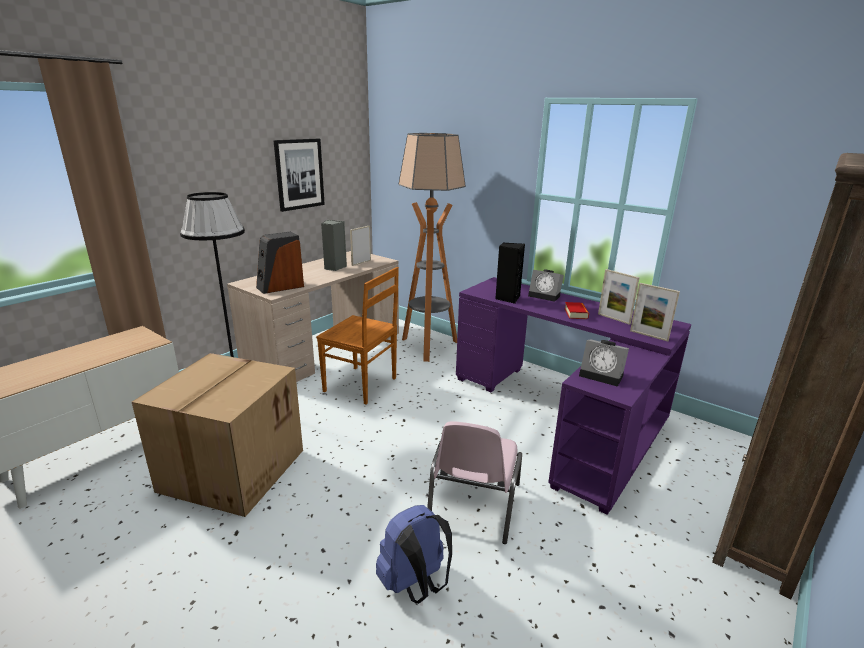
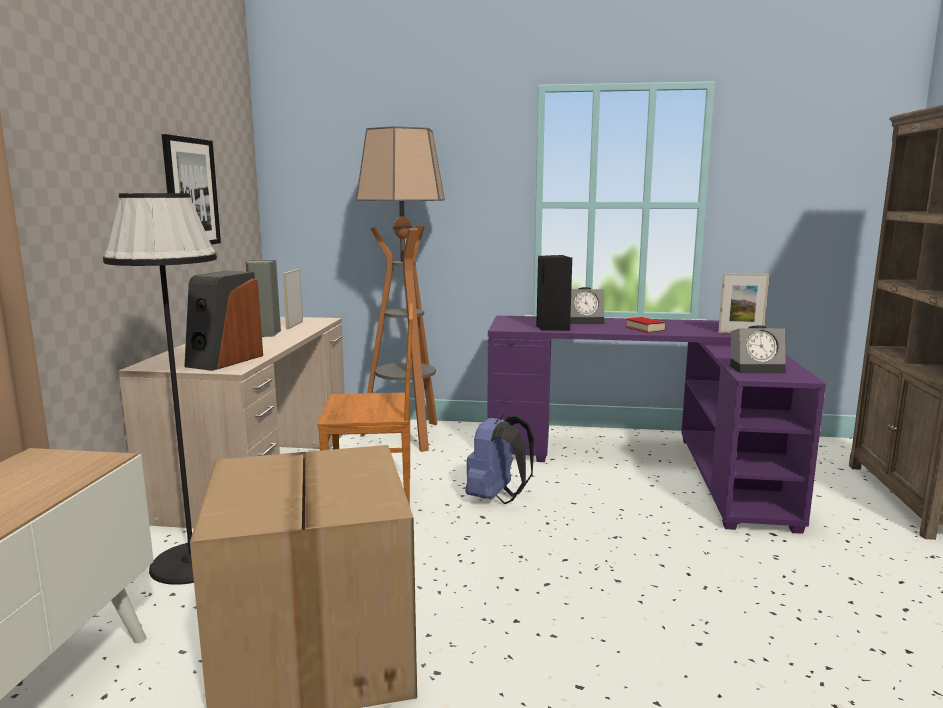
camera: 30 degrees left, 10 degrees down
blue backpack [376,505,452,604] -> blue backpack moved to [465,414,535,504]
pink chair [427,421,522,544] -> none
picture frame [598,269,640,325] -> none

